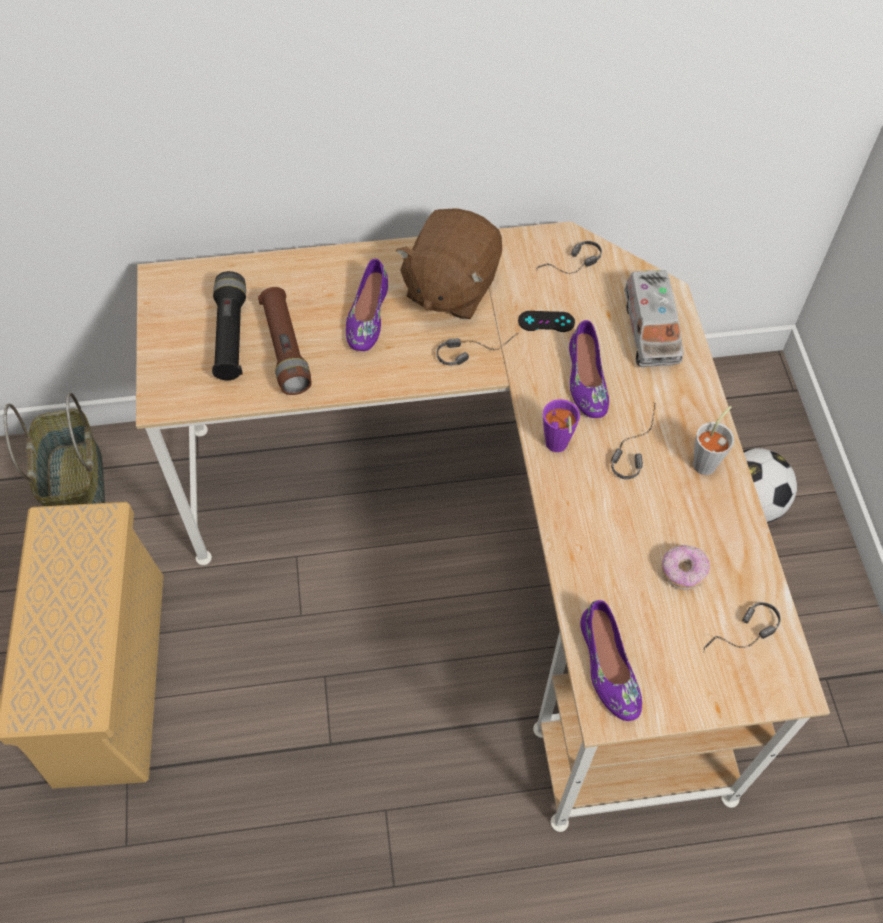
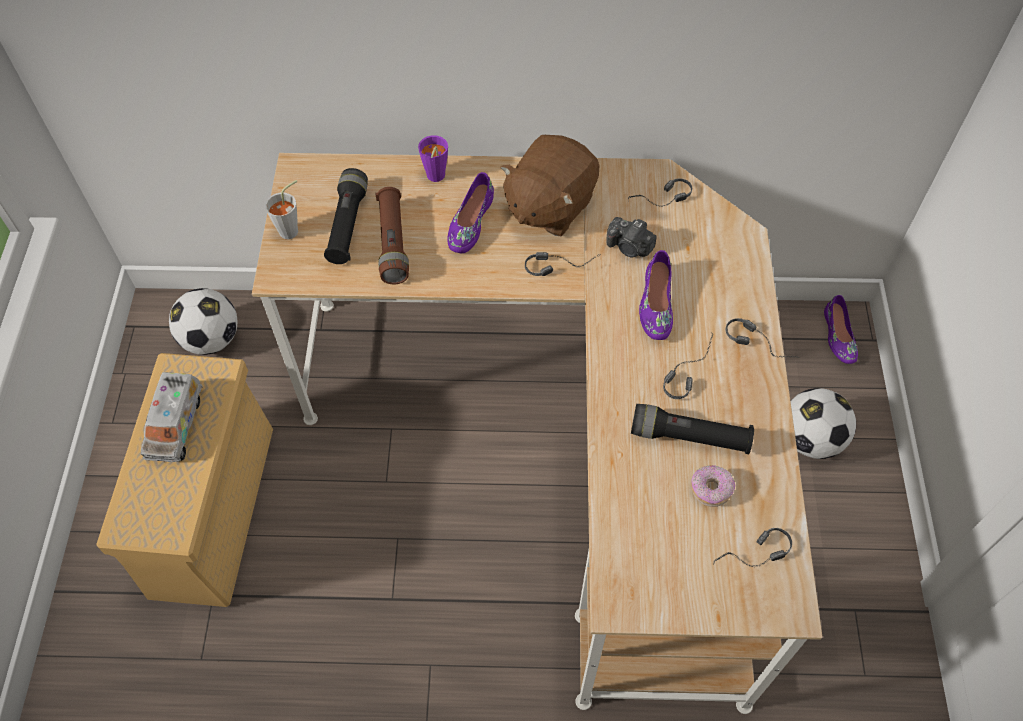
camera: 10 degrees right, 0 degrees up
basket [3,393,105,506] -> football [169,288,238,355]
black game controller [518,311,575,332] -> camera [607,217,656,258]
purple cup [543,399,580,452] -> purple cup moved to [418,135,448,182]
purple shoe [580,600,642,721] -> purple shoe moved to [824,295,858,364]
toy truck [624,270,683,367] -> toy truck moved to [141,372,203,462]
grey cup [693,406,734,475] -> grey cup moved to [265,180,298,239]
none -> black flashlight [631,404,754,454]
none -> headphones [726,318,801,358]

